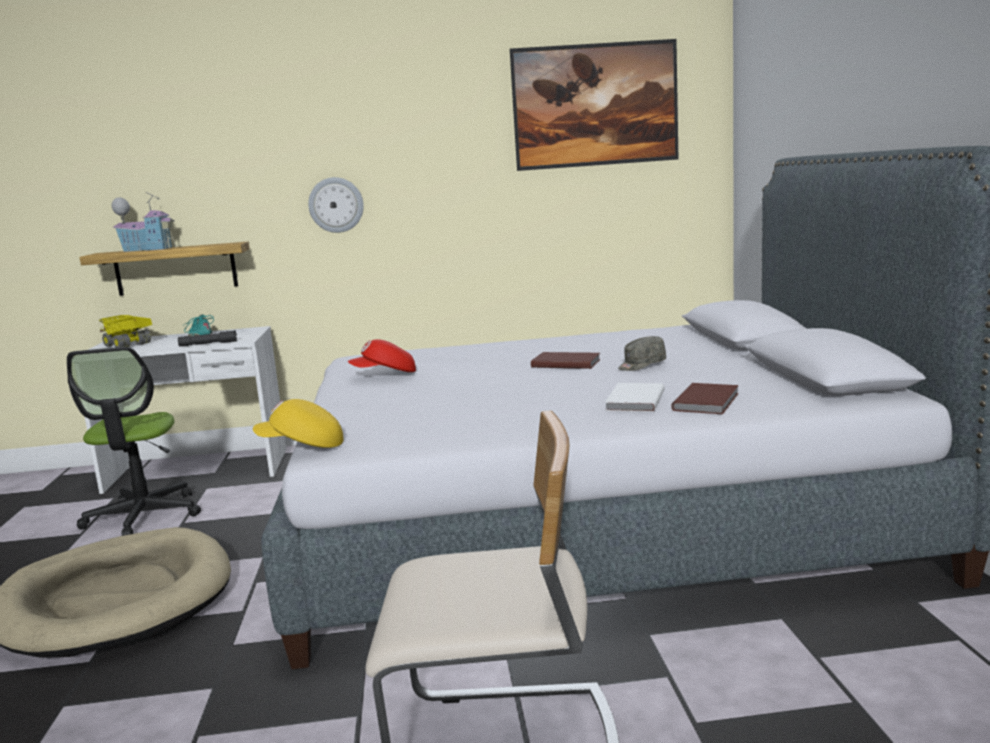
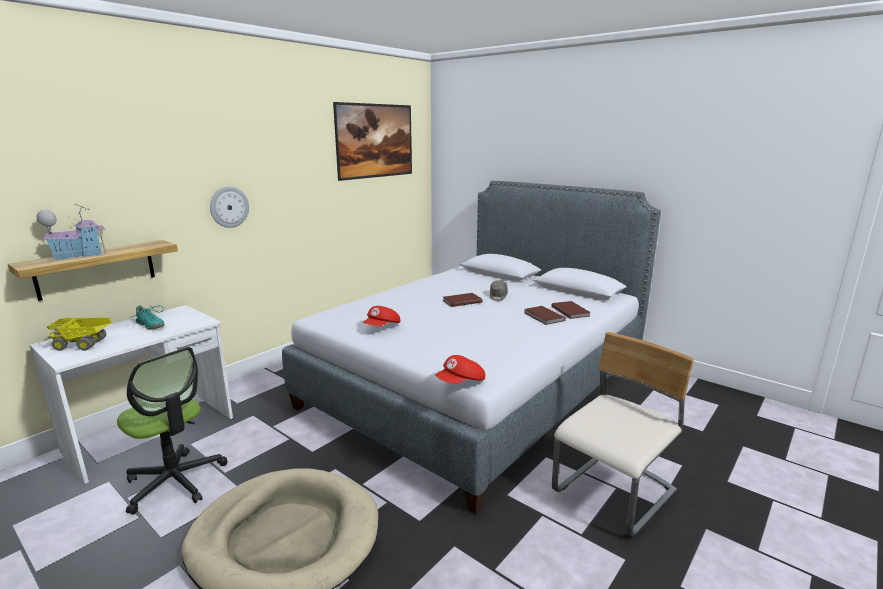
camera: 45 degrees left, 5 degrees up
grey flashlight [178,331,237,346] -> none
yellow cap [253,399,344,448] -> red cap [435,355,485,384]
white book [605,383,665,412] -> brown book [524,306,566,325]

